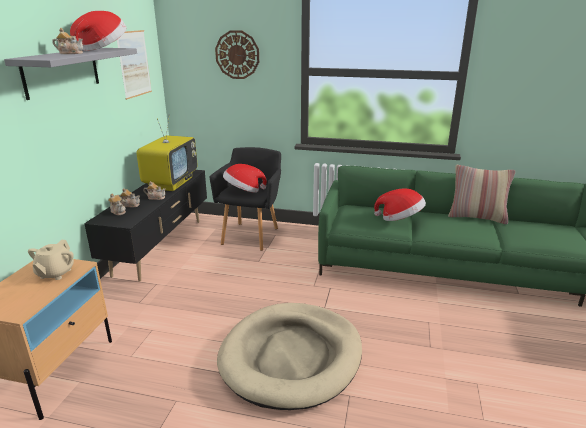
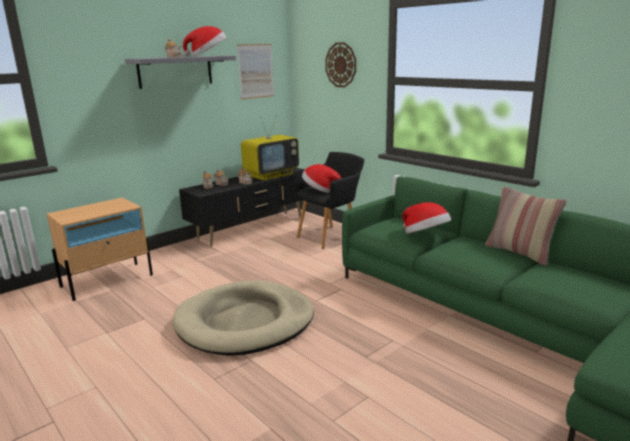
camera: 35 degrees right, 5 degrees down
beige teapot [28,240,74,280] -> none

